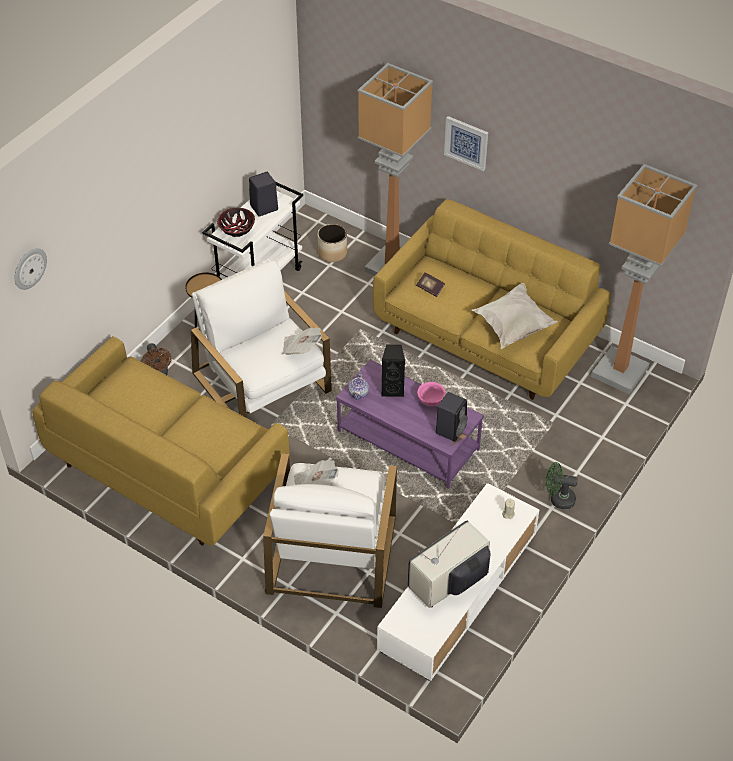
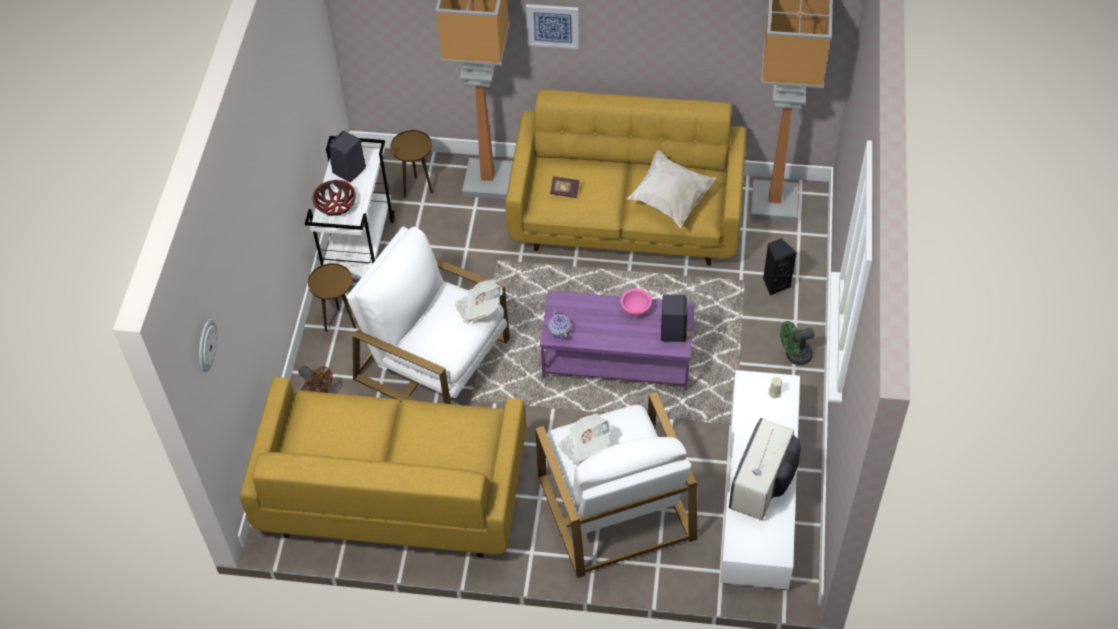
camera: 25 degrees left, 5 degrees up
planter [318,224,347,262] -> brown side table [391,130,433,198]
black speaker [381,344,405,397] -> black speaker moved to [763,238,797,296]

